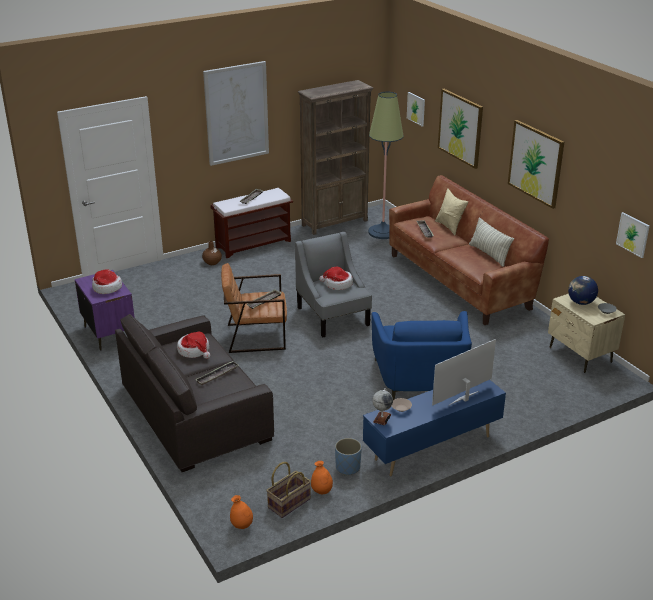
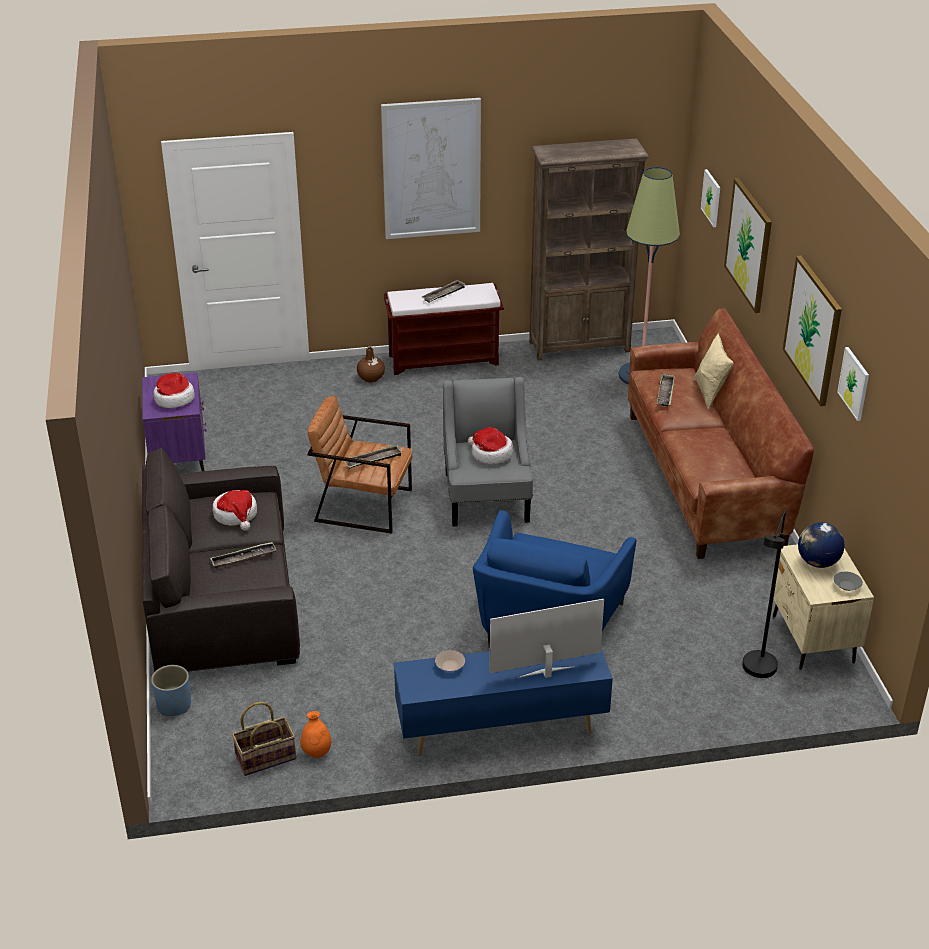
camera: 20 degrees right, 5 degrees up
orange vase [230,495,253,529] -> none
blue planter [335,438,362,475] -> blue planter moved to [151,665,191,716]
globe [372,388,393,426] -> none
pillow [469,217,514,267] -> none
picture [616,212,650,258] -> picture moved to [837,347,869,421]
none -> black floor lamp [742,510,786,678]

